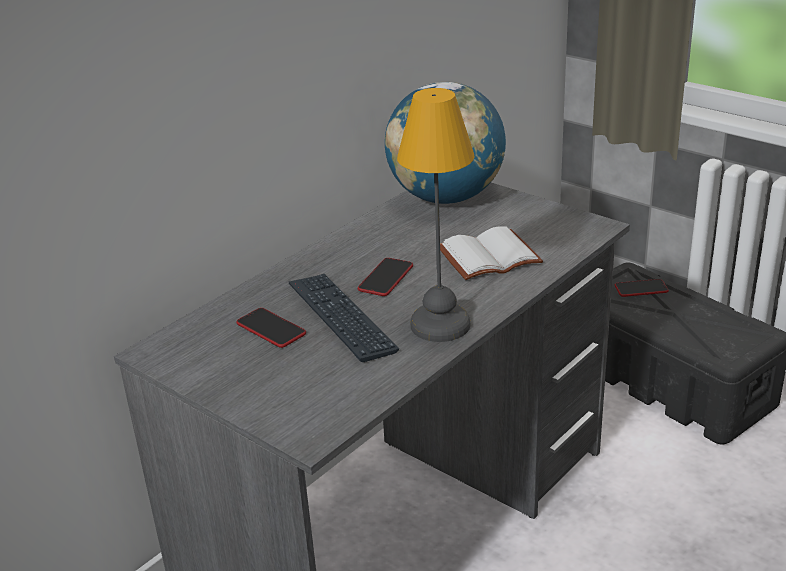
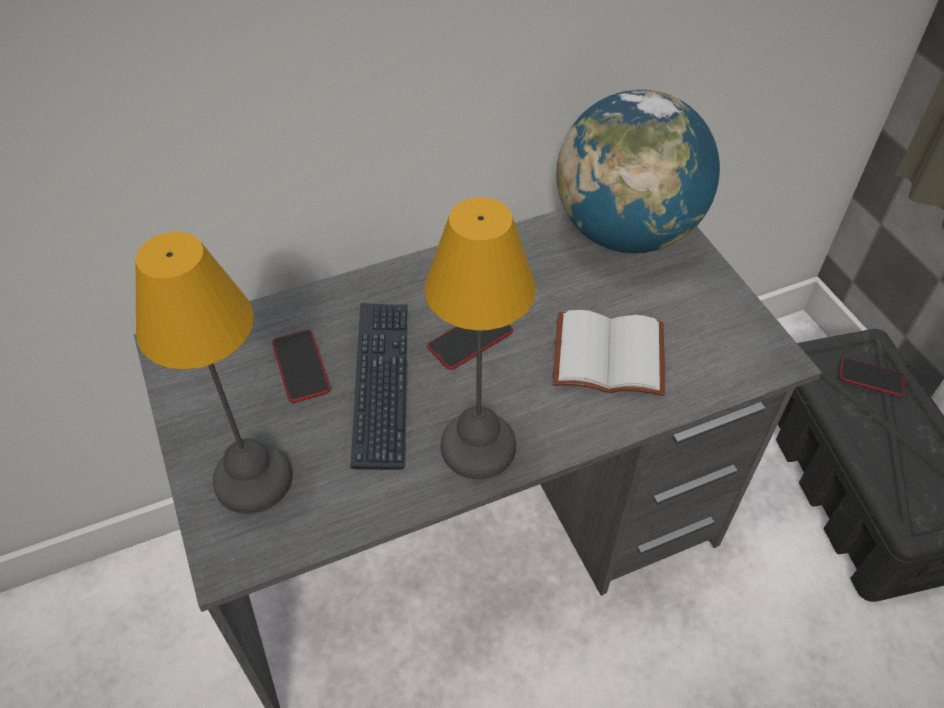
camera: 25 degrees right, 20 degrees up
none -> table lamp [136,232,293,514]

